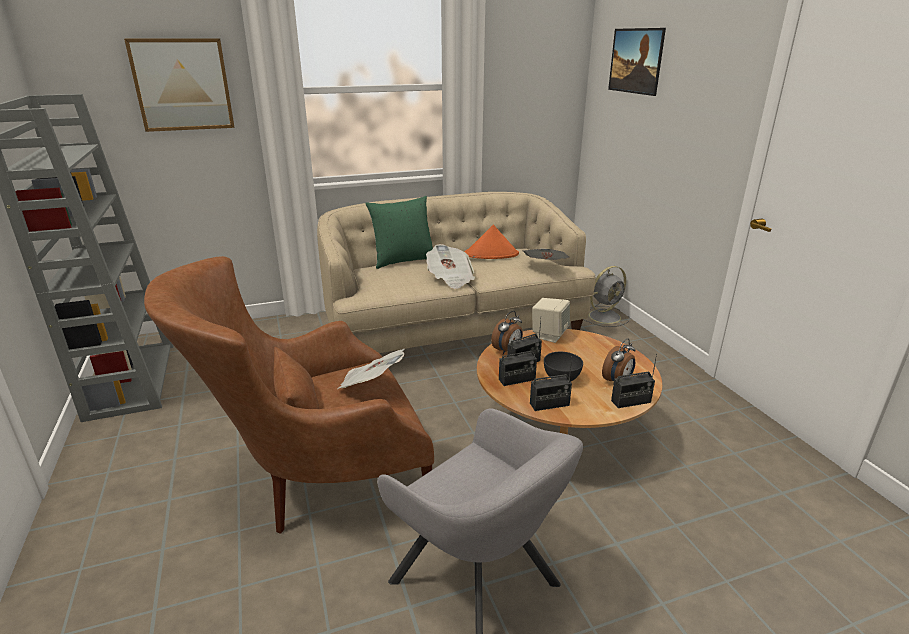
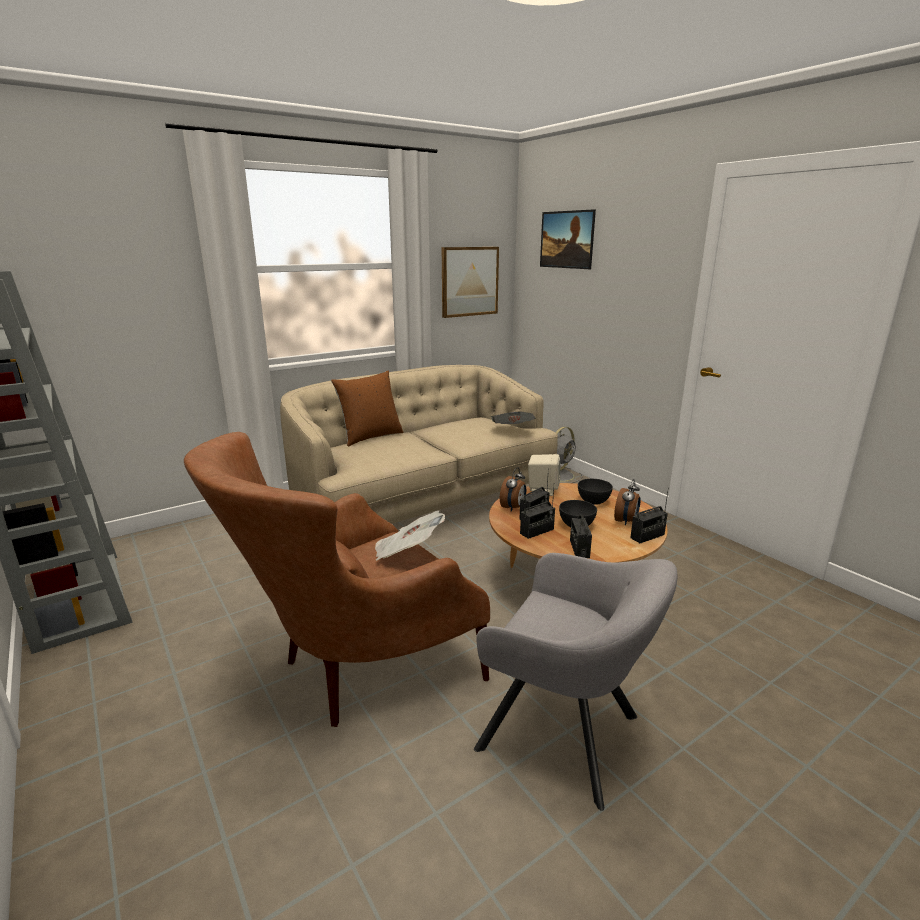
camera: 15 degrees left, 5 degrees down
picture [124,38,235,132] -> picture moved to [442,247,499,318]
green pillow [365,196,433,269] -> brown pillow [331,371,403,446]
newspaper [426,244,475,289] -> none
orange hat [464,225,519,259] -> none
radio [530,356,572,411] -> radio turned 120 degrees clockwise [570,507,592,558]
none -> grey bowl [578,479,613,505]

